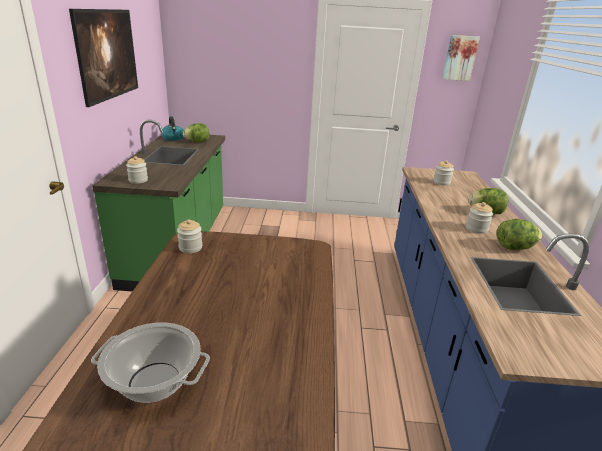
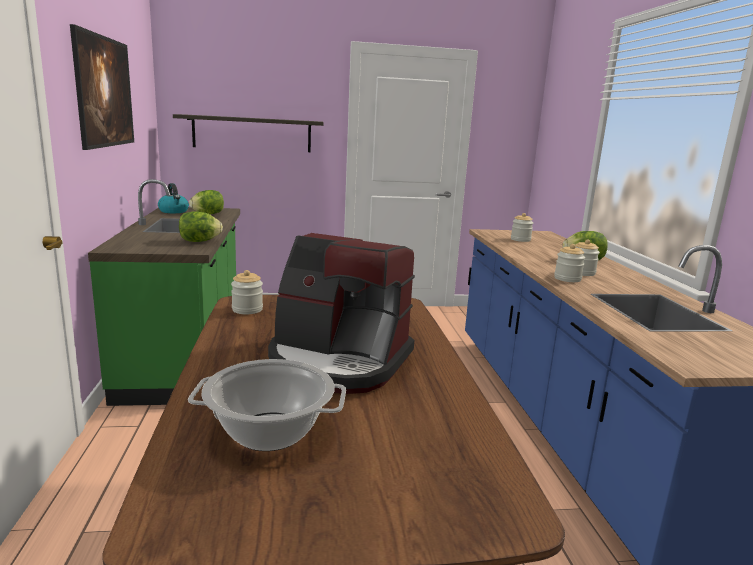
camera: 10 degrees left, 10 degrees down
jar [126,156,148,184] -> jar moved to [554,244,585,282]
picture [442,35,480,81] -> none
lettuce [497,219,543,250] -> lettuce moved to [179,211,223,242]
none -> shelf [173,114,324,152]
none -> coffee machine [268,233,415,394]

